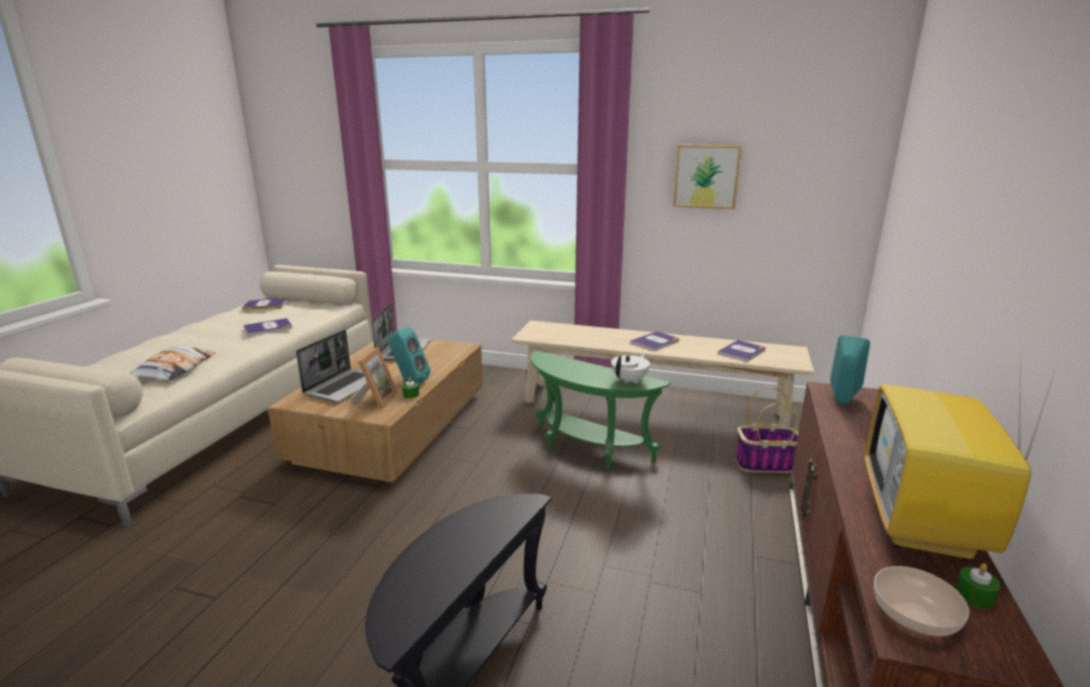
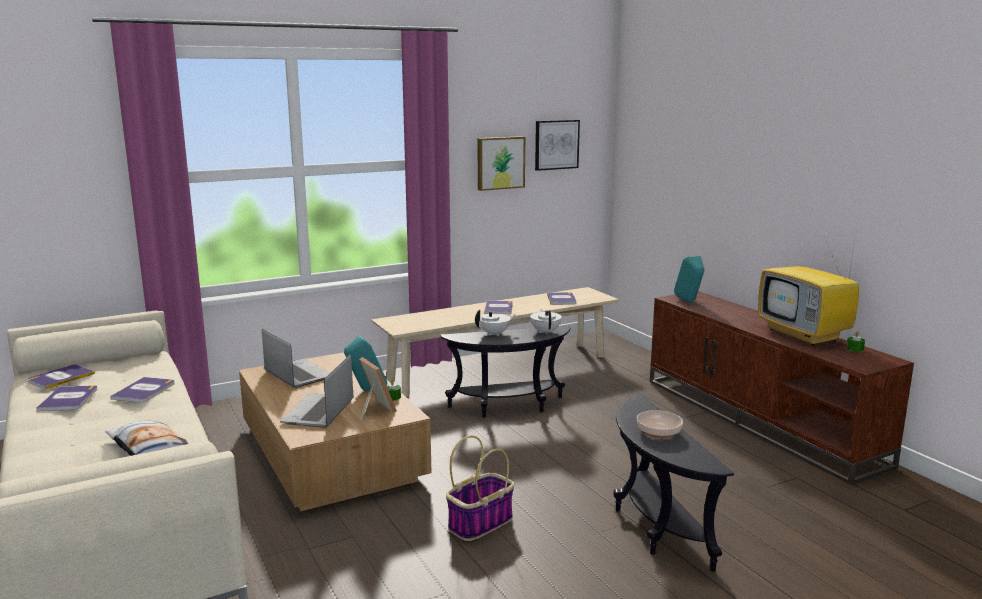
camera: 45 degrees left, 5 degrees down
laptop [296,330,367,402] -> laptop turned 150 degrees counterclockwise [280,355,353,428]
green side table [531,350,671,470] -> black side table [440,326,571,418]
basket [735,387,798,473] -> basket moved to [446,436,514,541]
bowl [874,566,970,636] -> bowl moved to [637,410,683,438]
none -> book [36,385,97,411]
none -> white teapot [475,310,516,337]
none -> picture [535,120,580,171]

